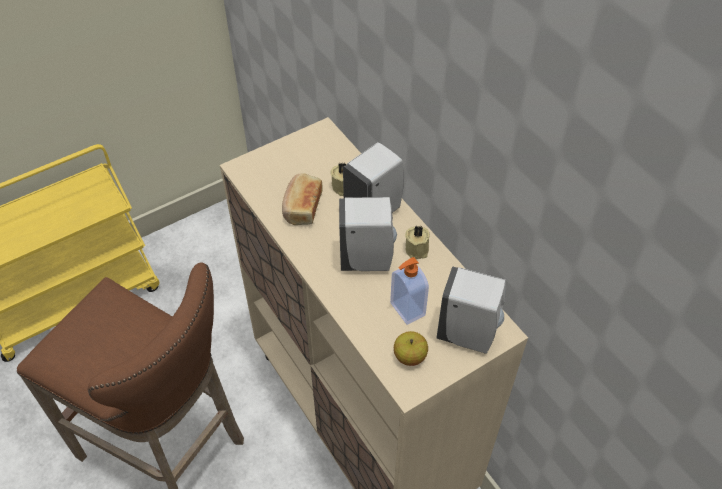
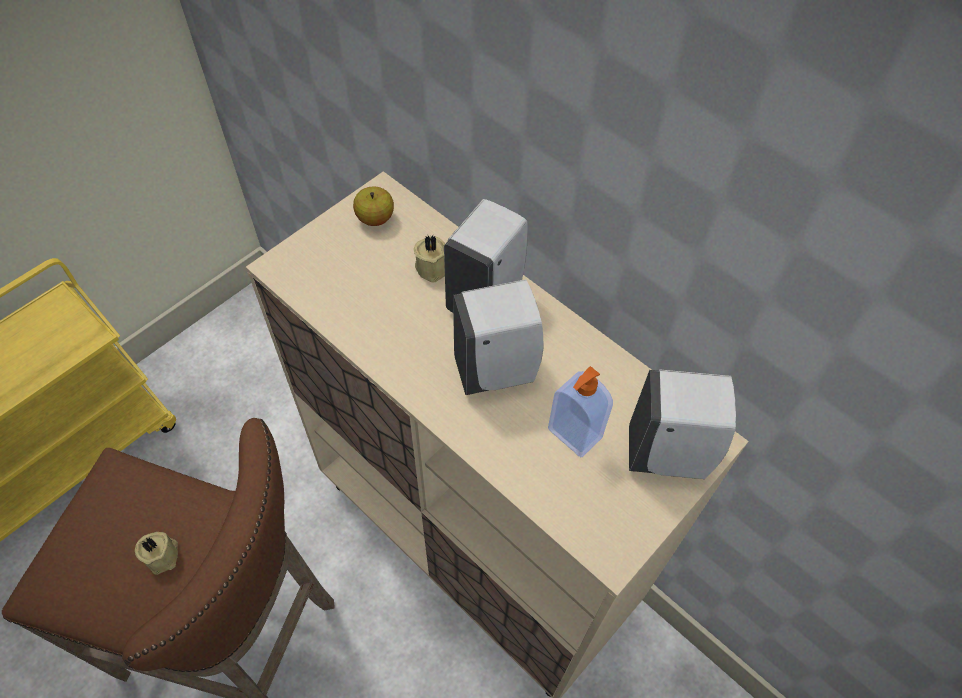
camera: 15 degrees left, 5 degrees up
bread [282,173,323,225] -> none
apple [394,331,428,366] -> apple moved to [353,187,394,226]
beige candle [405,225,430,259] -> beige candle moved to [135,532,178,575]

